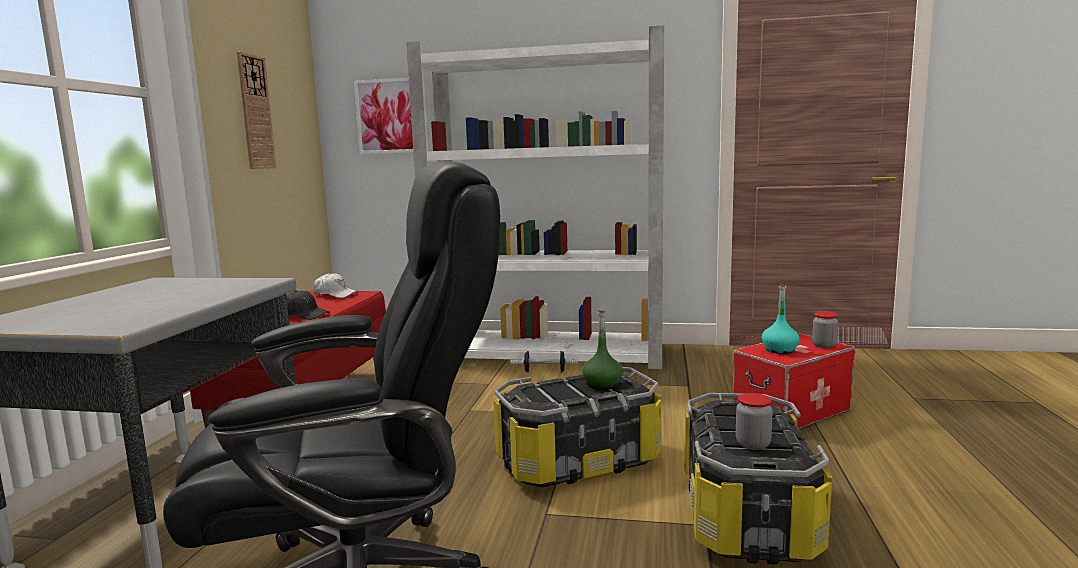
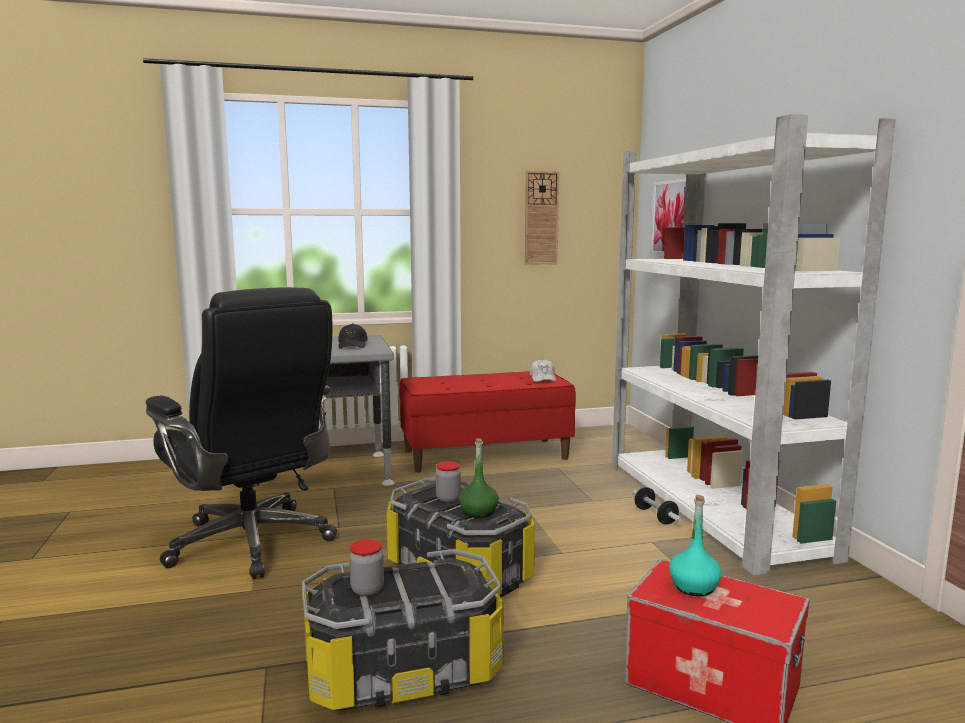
camera: 65 degrees right, 0 degrees up
black cap [286,290,330,320] -> black cap moved to [338,323,367,348]
jar [812,311,838,348] -> jar moved to [436,461,461,502]

